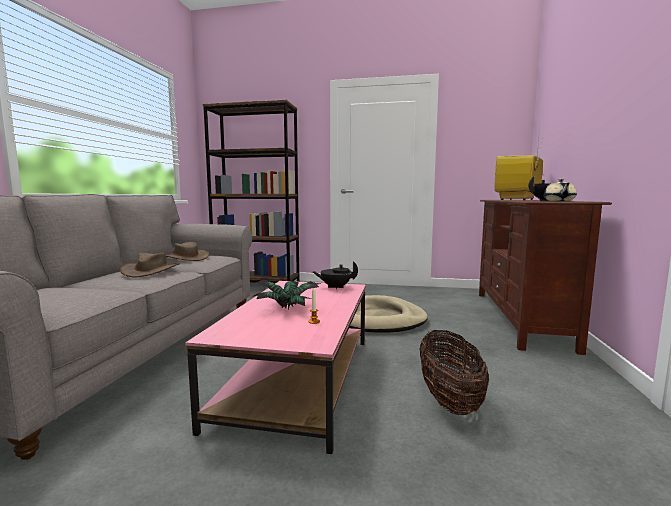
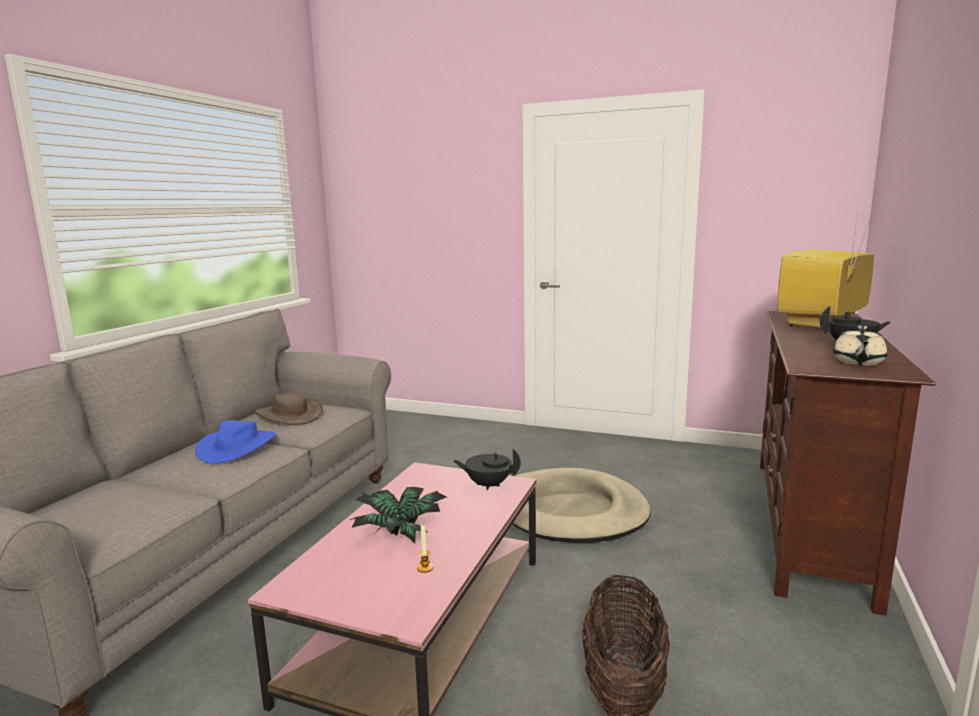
camera: 10 degrees right, 5 degrees up
brown hat [120,253,180,277] -> blue hat [195,420,276,464]
brown bookcase [203,100,299,283] -> none

